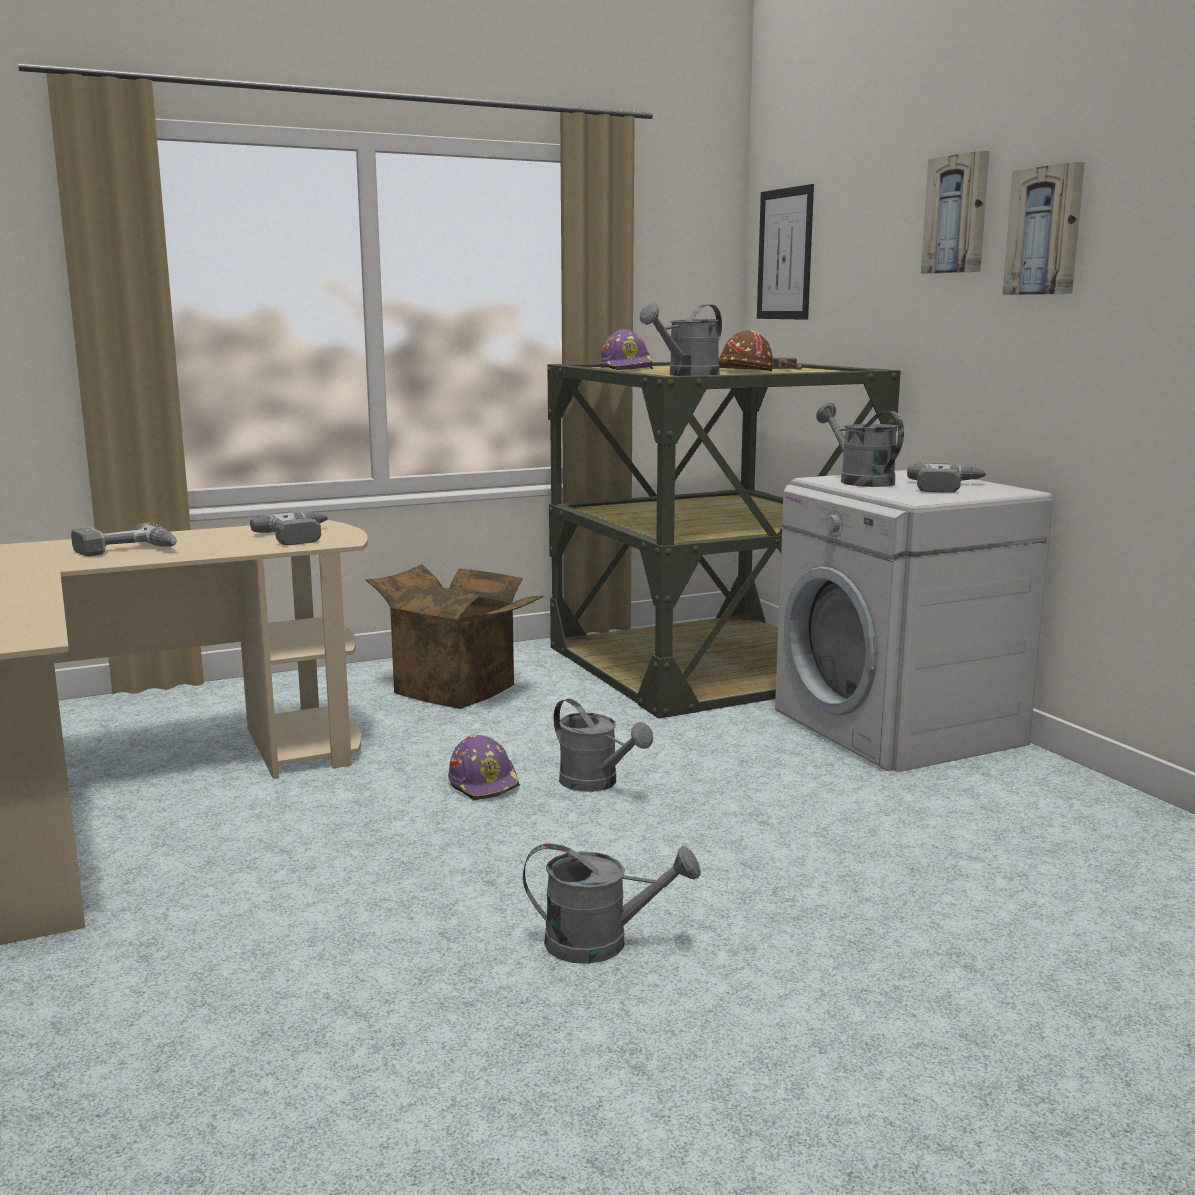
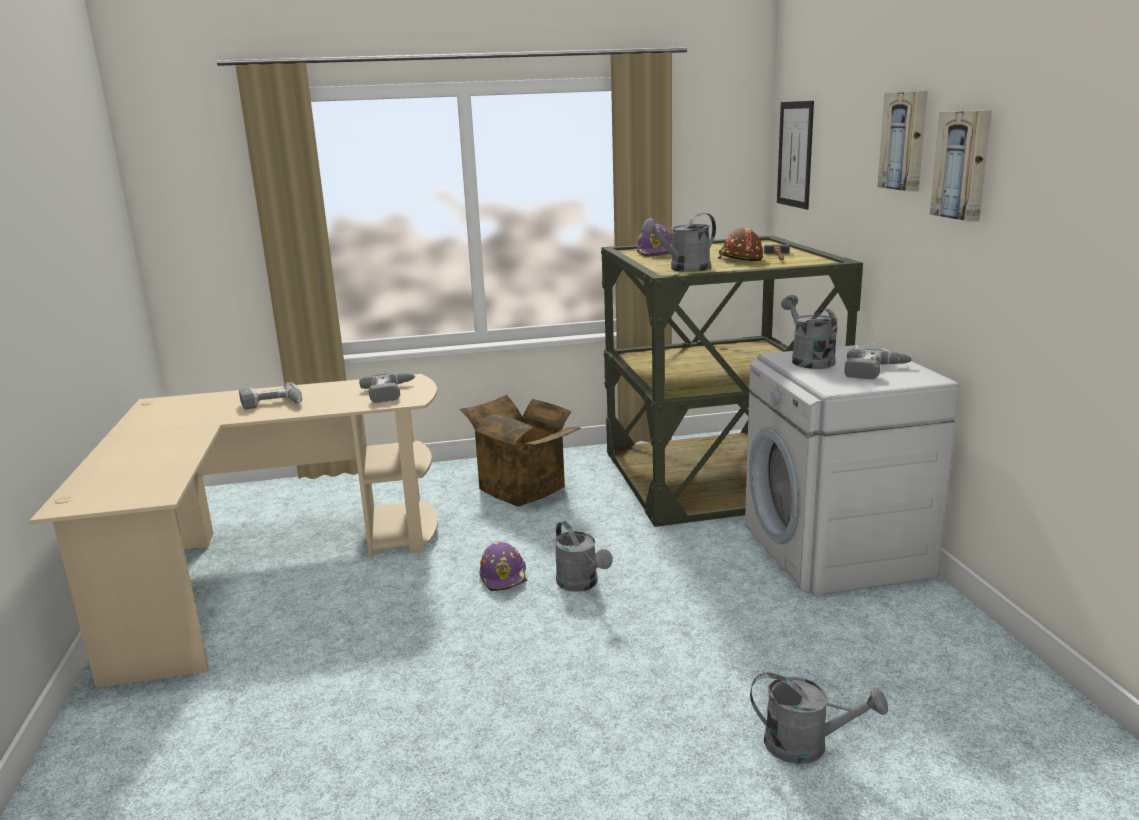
camera: 15 degrees right, 5 degrees up
grey watering can [523,843,700,964] -> grey watering can moved to [750,673,888,764]

